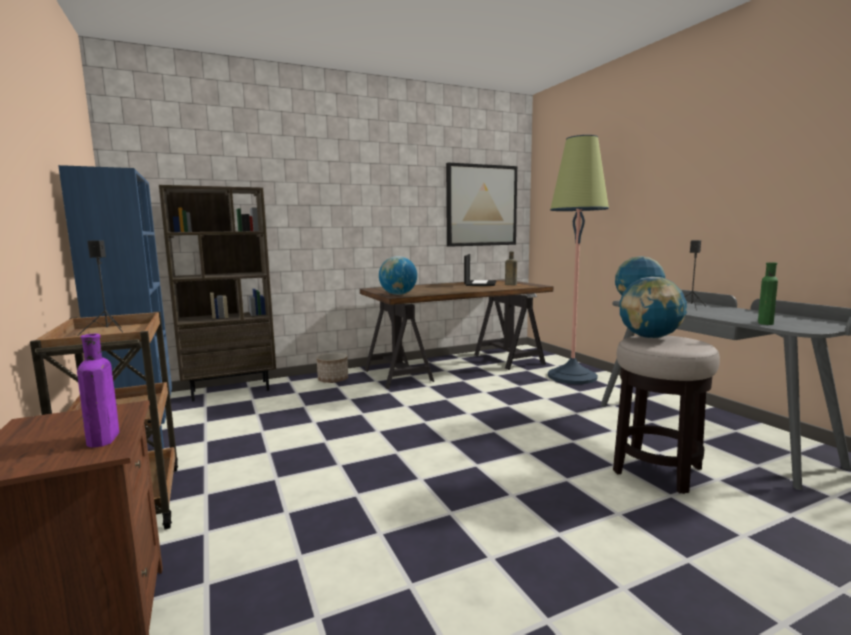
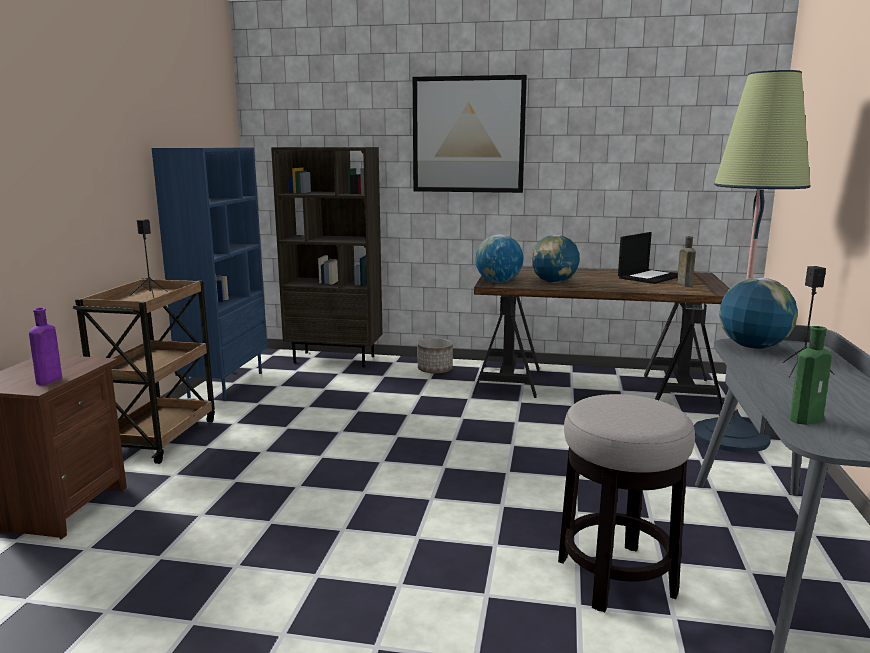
camera: 35 degrees right, 5 degrees up
picture [446,163,517,247] -> picture moved to [413,75,527,193]
globe [619,277,687,338] -> globe moved to [531,235,580,283]

